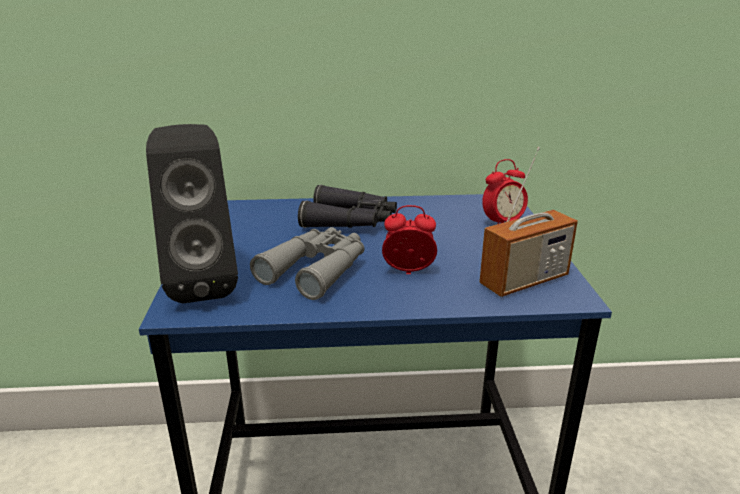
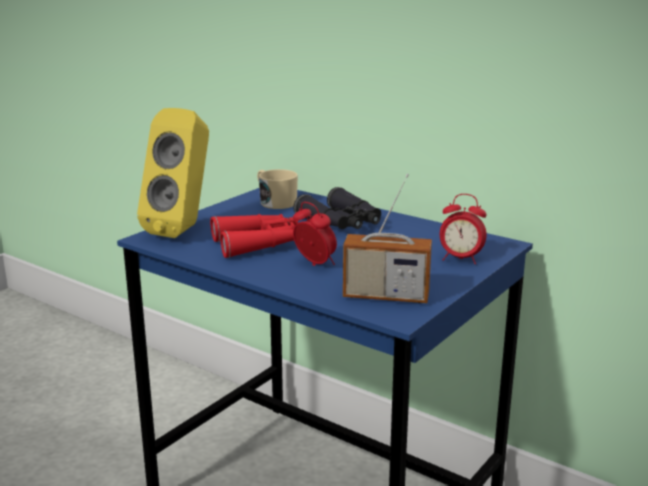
camera: 40 degrees right, 5 degrees down
black speaker [146,124,238,303] -> yellow speaker [137,108,209,238]
grey binoculars [250,227,364,300] -> red binoculars [210,214,298,258]
none -> beige mug [257,169,298,209]

